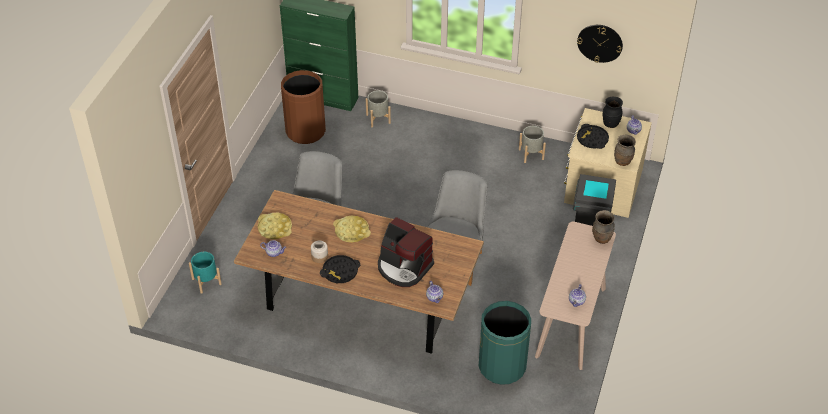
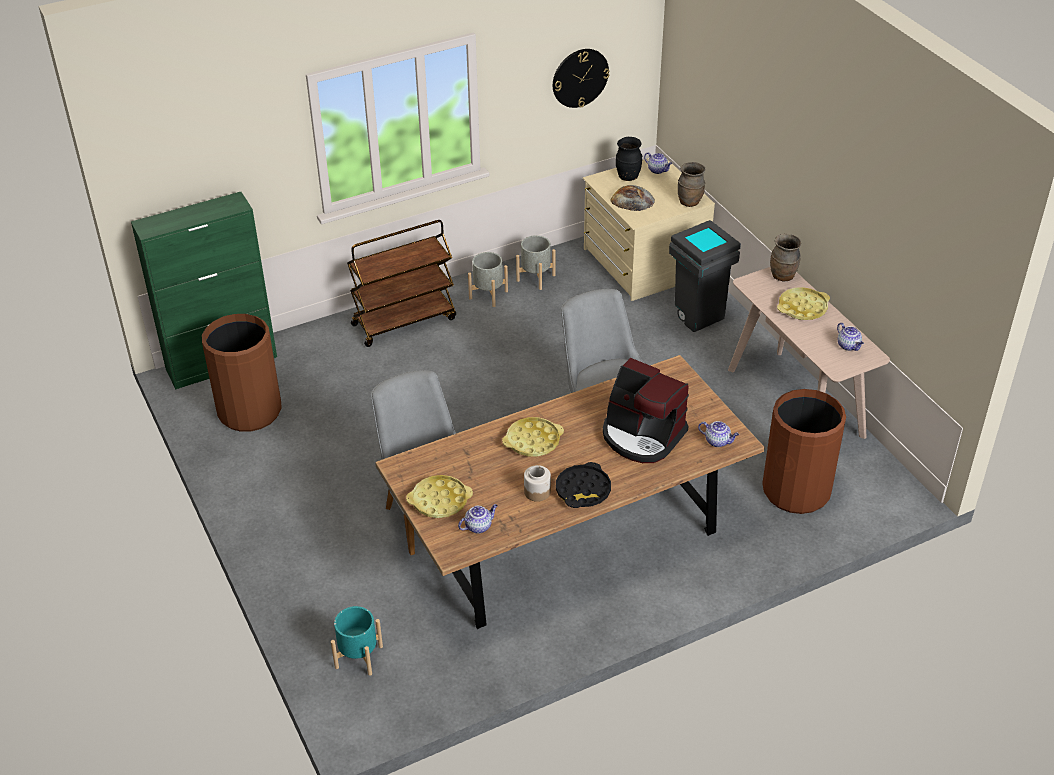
camera: 45 degrees left, 5 degrees down
grey planter [366,90,391,127] -> grey planter moved to [468,252,508,307]
coffee machine [378,217,434,287] -> coffee machine turned 45 degrees clockwise [603,358,689,463]
green trash can [479,301,531,385] -> brown trash can [762,389,846,514]
black tray [577,124,609,149] -> bread [611,185,655,211]
none -> brown cart [347,220,456,347]
none -> yellow tray [777,287,830,320]

